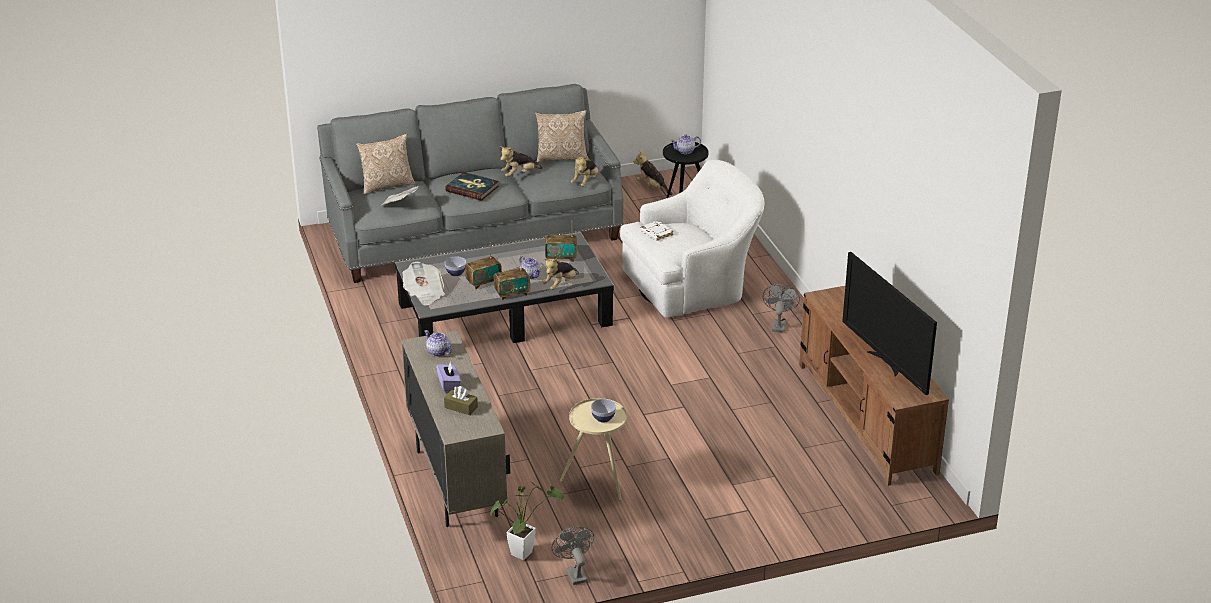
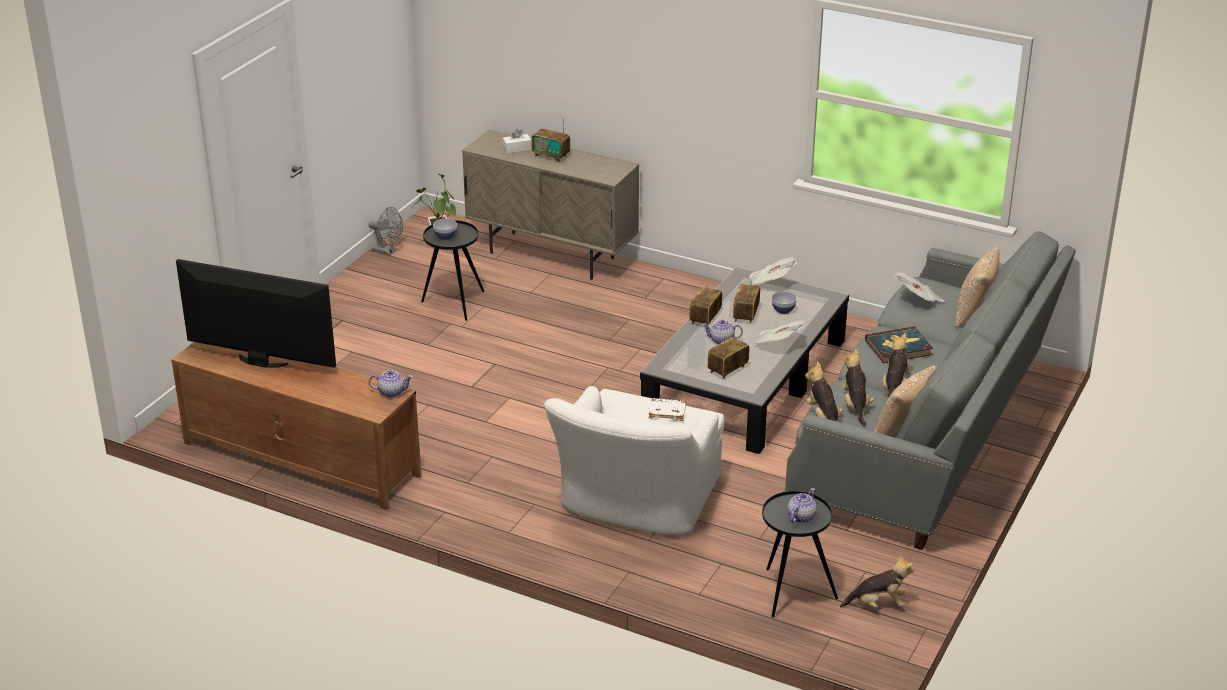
camera: 135 degrees right, 0 degrees up
teapot [424,330,452,357] -> teapot moved to [369,370,413,398]
purple tissue box [436,363,461,392] -> radio [532,117,570,162]
brown tissue box [444,386,478,415] -> white tissue box [502,129,532,154]
plush toy [542,258,579,290] -> plush toy moved to [843,349,874,427]
beige side table [560,398,627,500] -> black side table [421,220,485,321]
grey fan [763,284,800,333] -> none
none -> newspaper [754,320,804,344]

